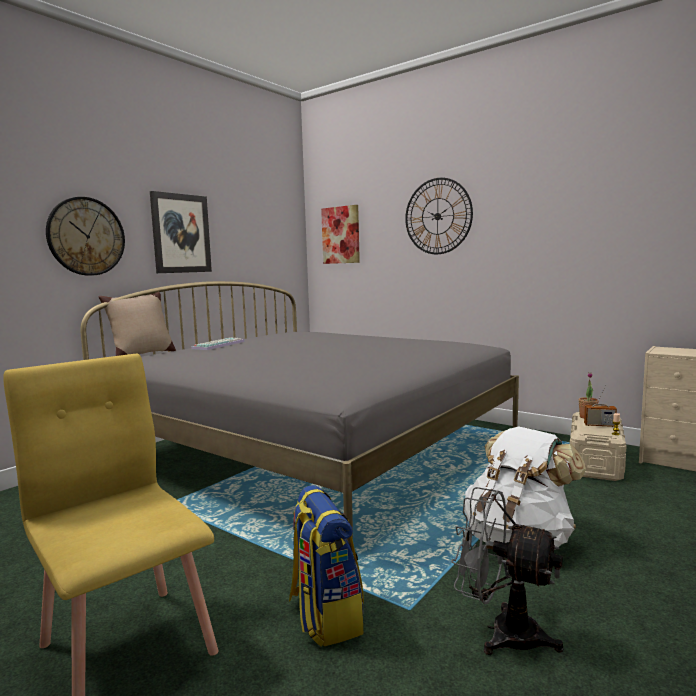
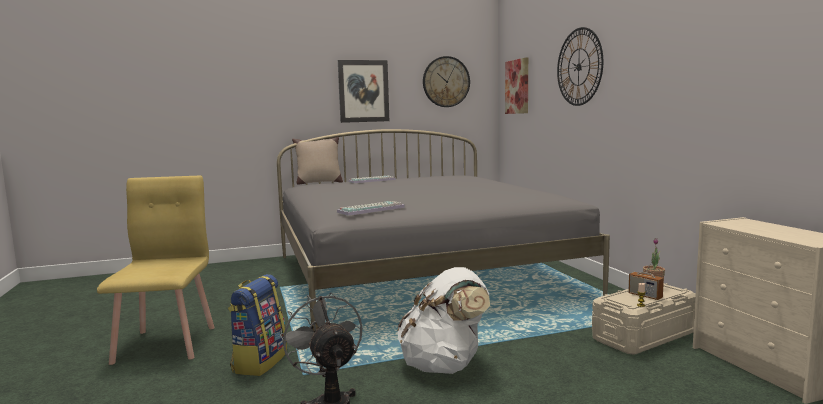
camera: 35 degrees right, 0 degrees up
wall clock [46,197,125,276] -> wall clock moved to [423,56,470,107]
none -> keyboard [337,201,405,216]

